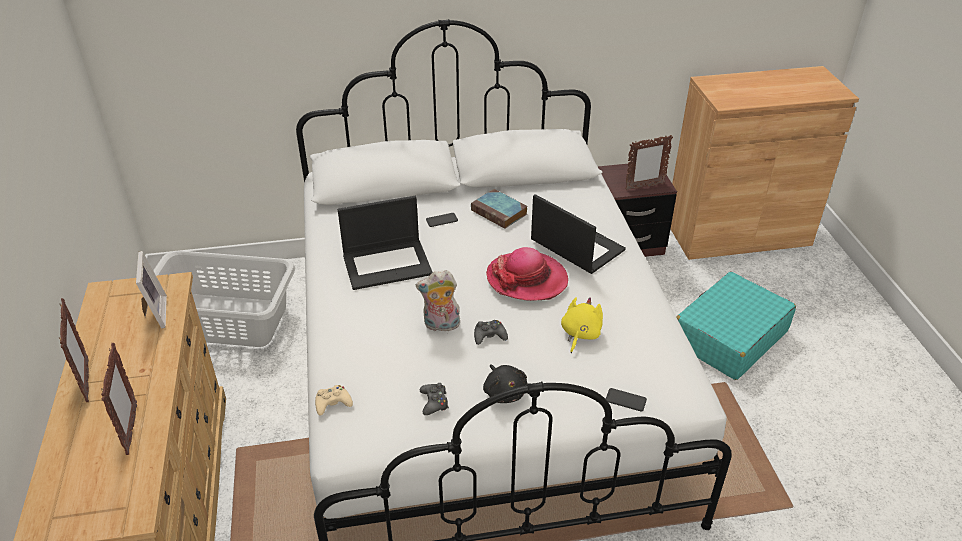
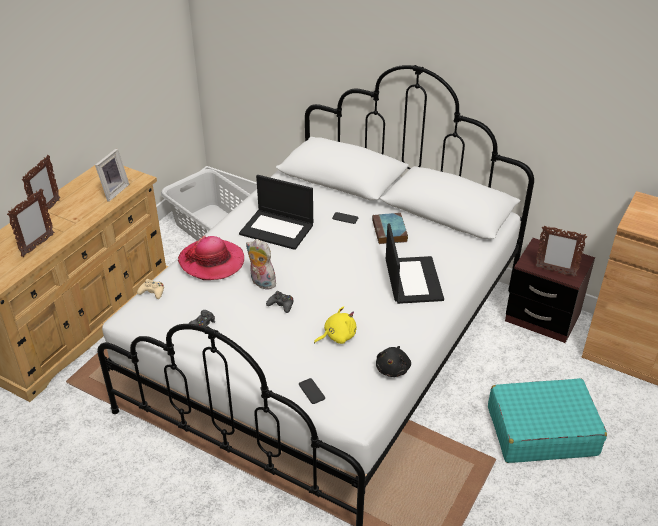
camera: 40 degrees right, 0 degrees up
black plush toy [483,364,527,403] -> black plush toy moved to [376,346,411,377]
hat [486,247,568,301] -> hat moved to [178,236,244,280]

